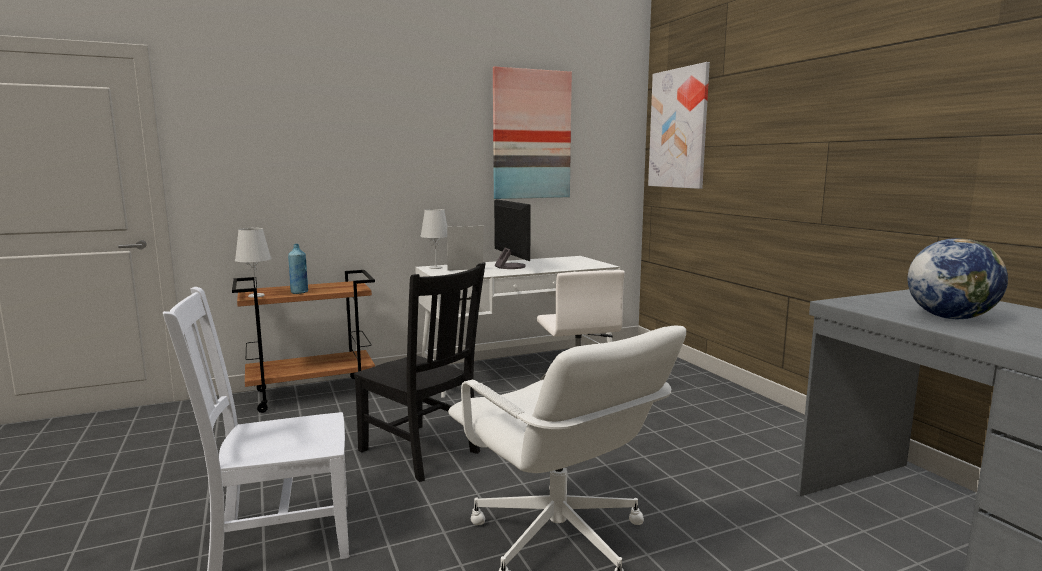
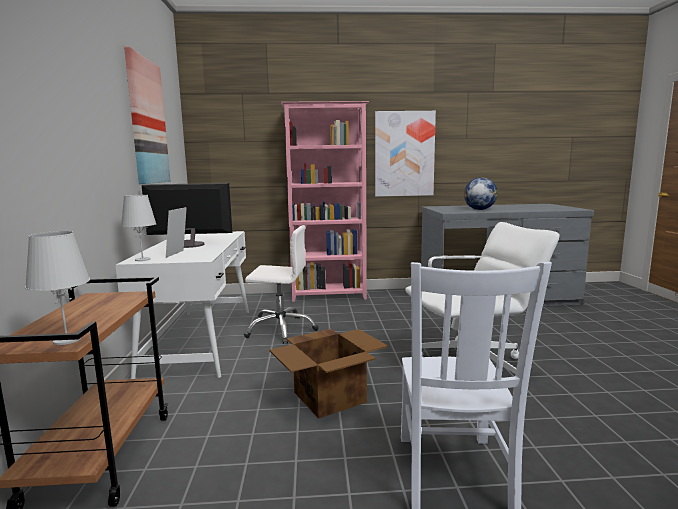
camera: 70 degrees left, 0 degrees up
blue bottle [288,244,308,294] -> none
black chair [354,262,485,482] -> cardboard box [269,329,388,418]
picture [648,62,710,189] -> picture moved to [375,111,436,197]
none -> pink bookcase [281,101,369,302]

